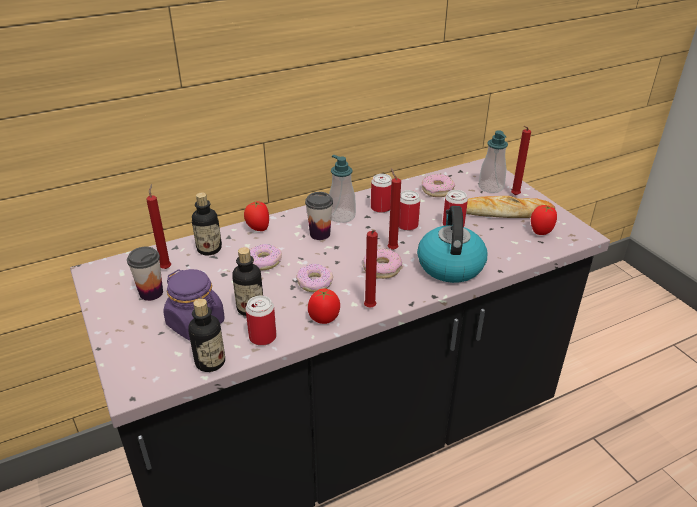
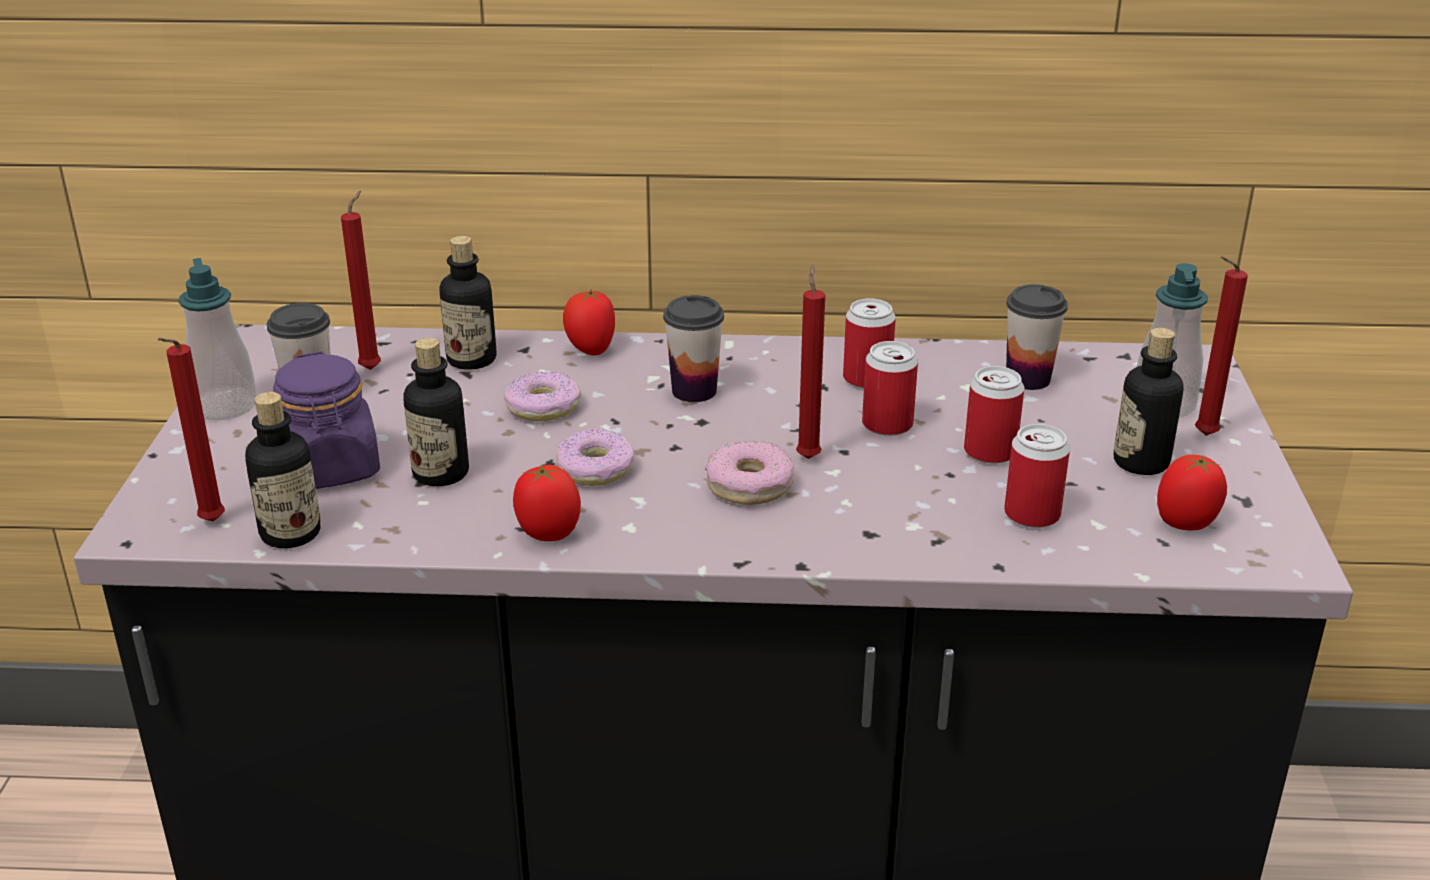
camera: 30 degrees right, 5 degrees down
can [245,296,276,346] -> can moved to [1004,424,1070,528]
soap dispenser [329,155,356,223] -> soap dispenser moved to [178,258,257,421]
red candle [364,230,378,308] -> red candle moved to [158,338,225,521]
kettle [417,206,488,283] -> none
donut [422,174,455,197] -> cup [1006,284,1068,390]
bread [466,196,555,218] -> bottle [1114,328,1184,475]

